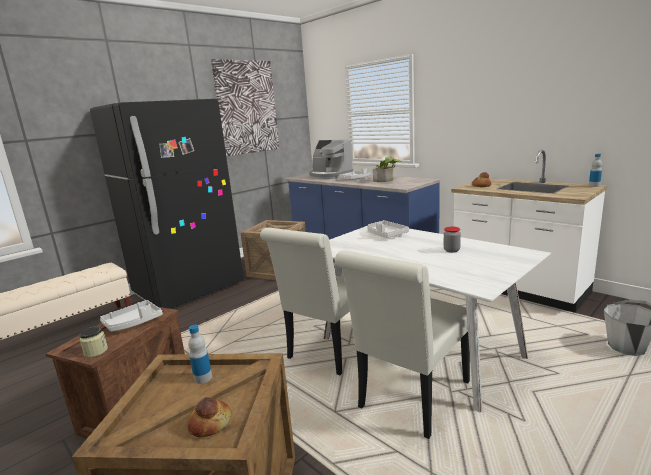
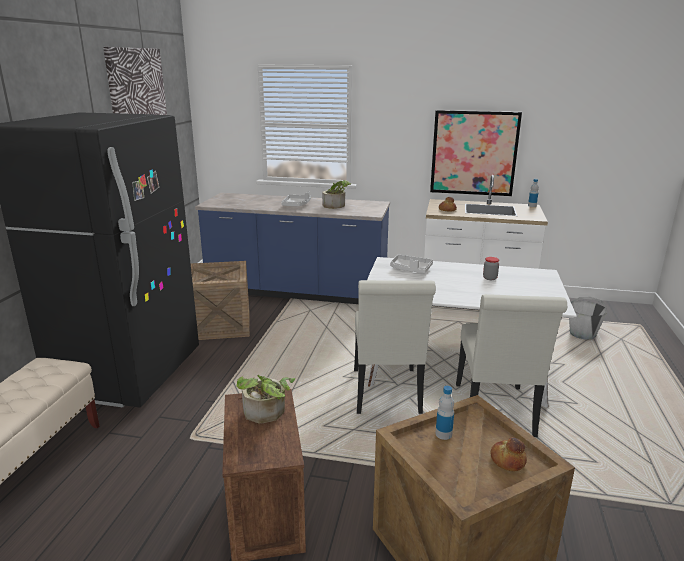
camera: 35 degrees left, 5 degrees up
jar [79,326,108,357] -> none
grey tray [100,300,163,332] -> potted plant [236,375,295,424]
coffee machine [309,139,353,179] -> none
none -> picture [430,110,522,196]

